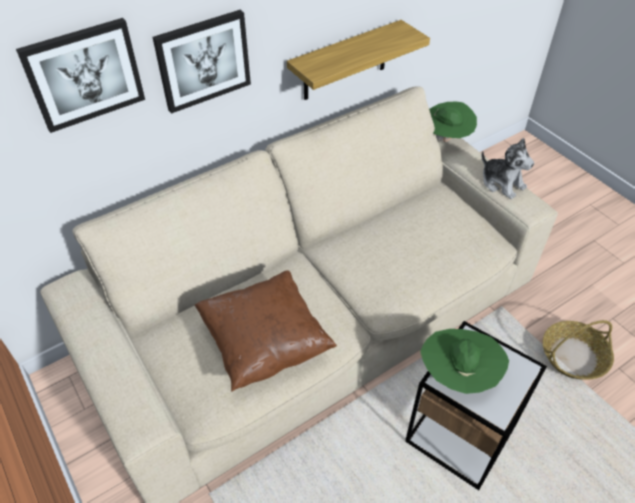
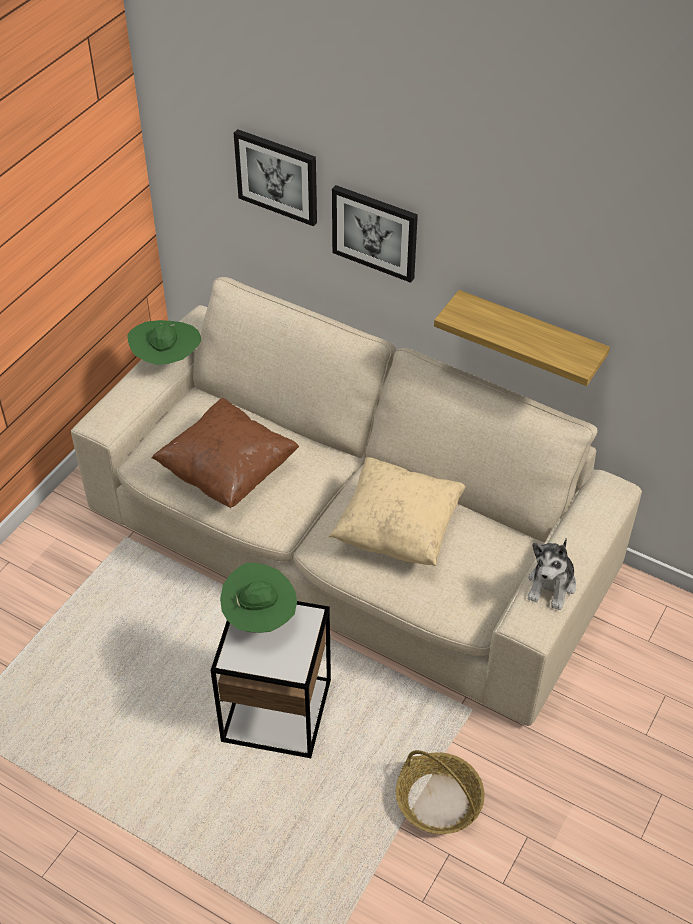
camera: 65 degrees right, 0 degrees up
green hat [429,102,477,142] -> green hat moved to [128,320,201,365]
none -> beige pillow [328,457,466,566]

